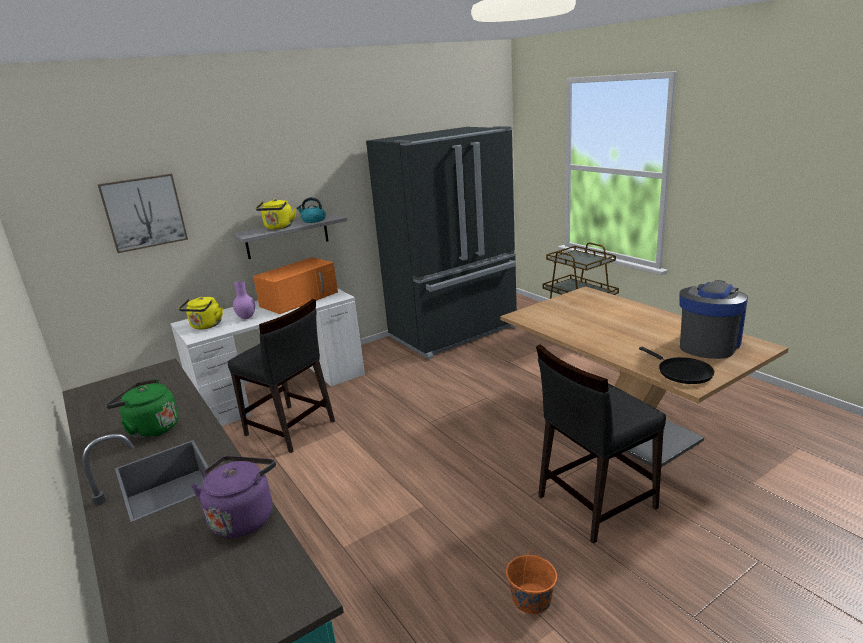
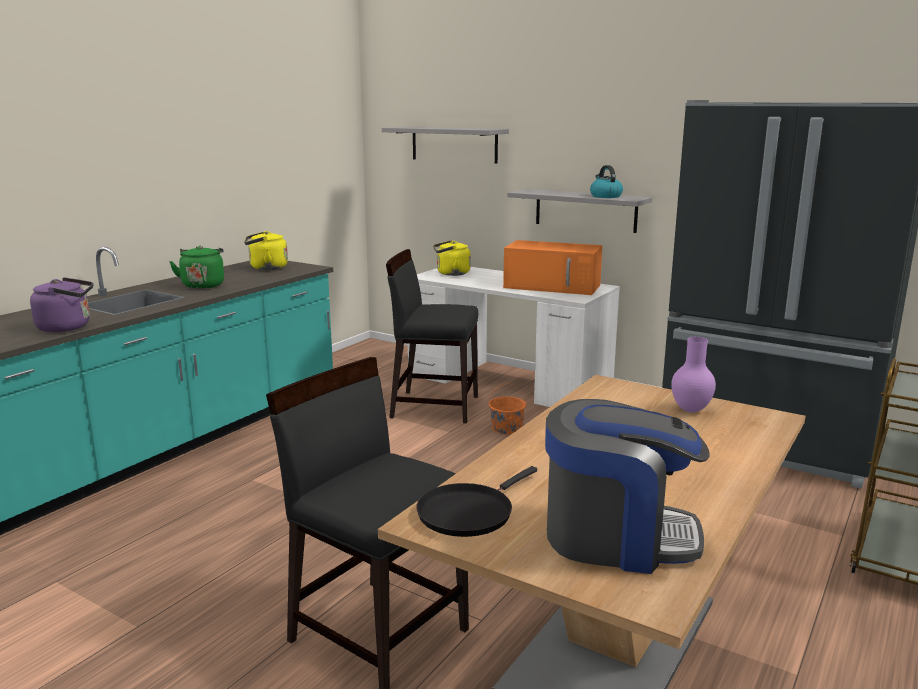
camera: 65 degrees right, 5 degrees down
picture [97,174,188,253] -> grey shelf [382,127,509,163]
black chair [228,299,335,453] -> black chair turned 90 degrees clockwise [386,249,478,423]
purple vase [233,281,255,319] -> purple vase moved to [671,337,716,413]
yellow kettle [256,199,296,230] -> yellow kettle moved to [244,231,288,270]
orange bucket [506,547,557,614] -> orange bucket moved to [489,383,526,435]

